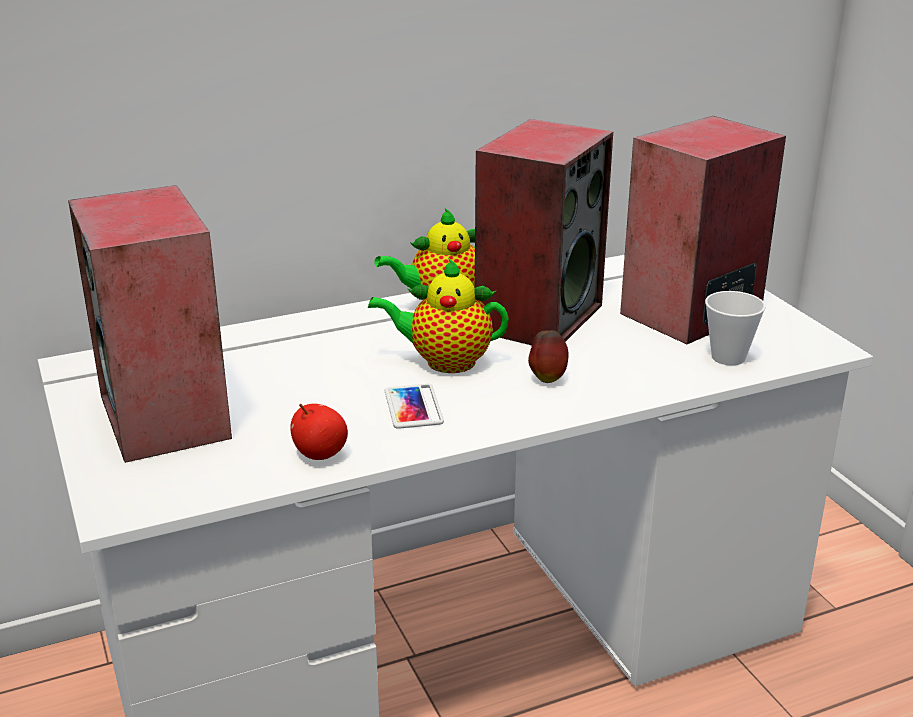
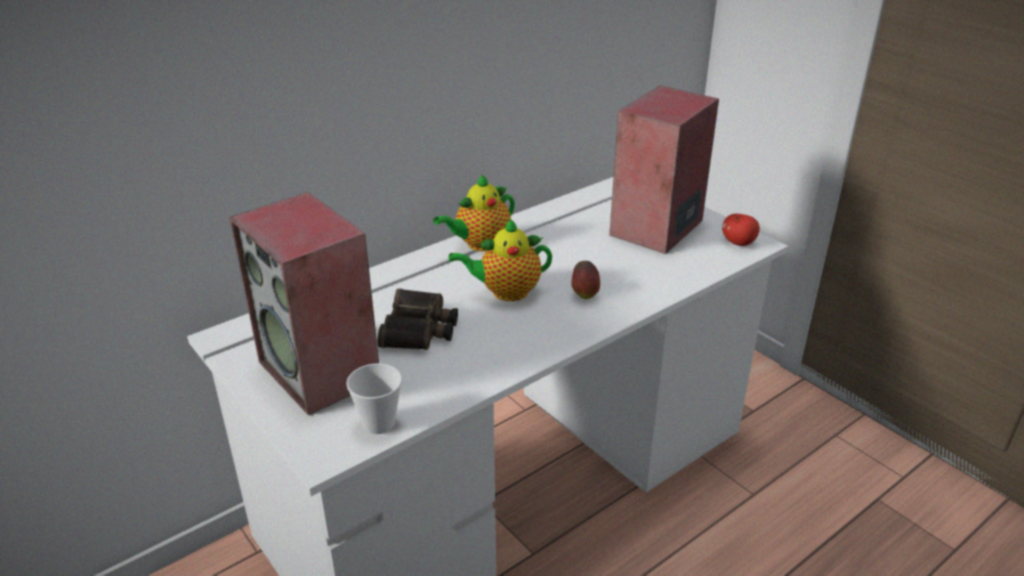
camera: 15 degrees left, 5 degrees up
apple [290,403,348,460] -> apple moved to [722,214,760,246]
phone [384,384,444,429] -> none
speaker [475,119,613,345] -> none
cup [705,291,766,366] -> cup moved to [346,363,402,434]
none -> binoculars [377,288,458,350]

